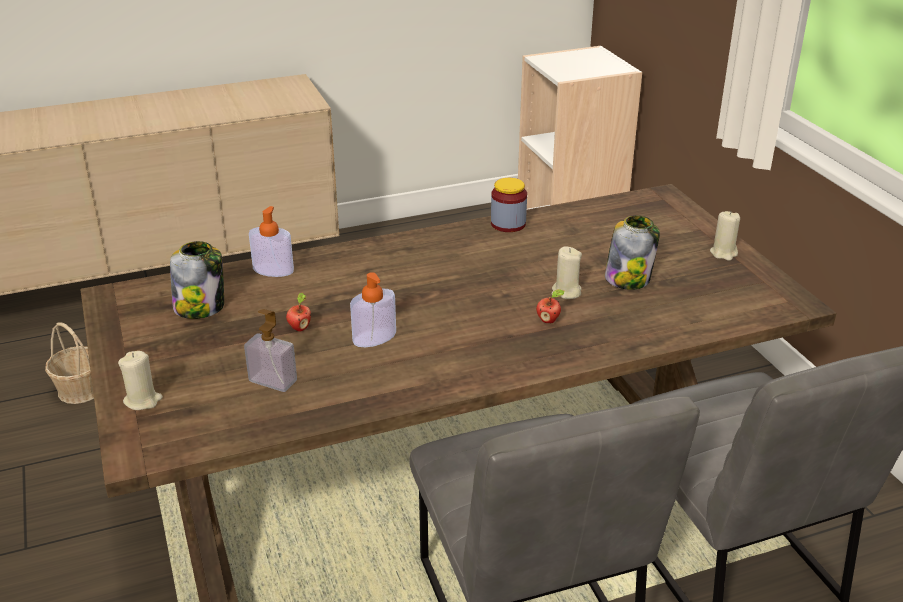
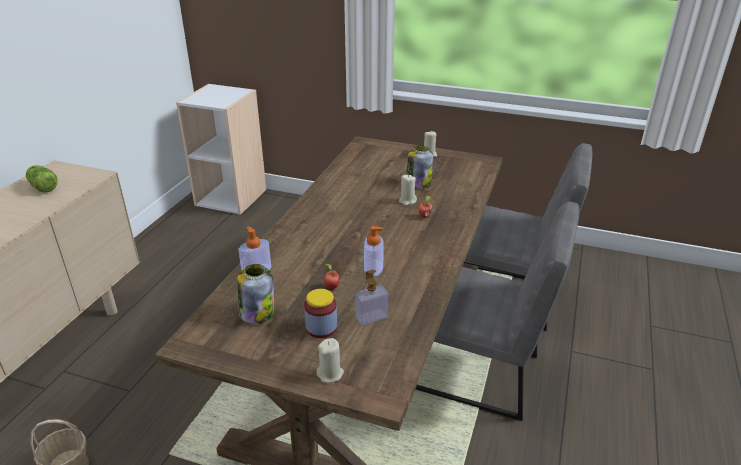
camera: 50 degrees left, 0 degrees up
jar [491,178,527,232] -> jar moved to [304,289,337,338]
none -> lettuce [26,165,58,193]

